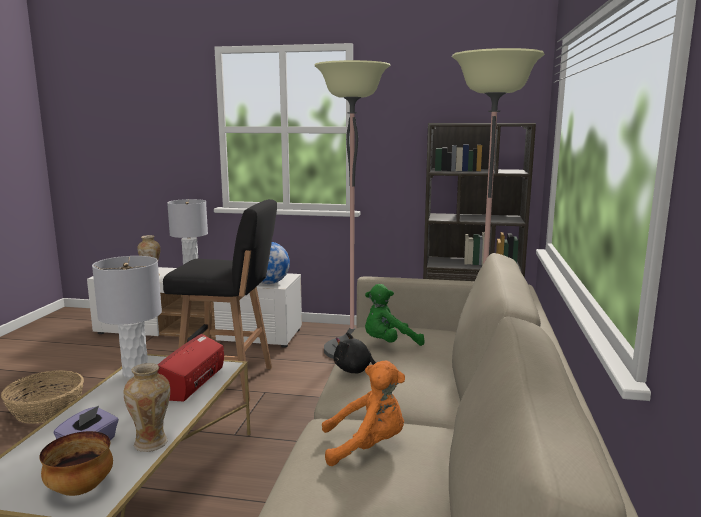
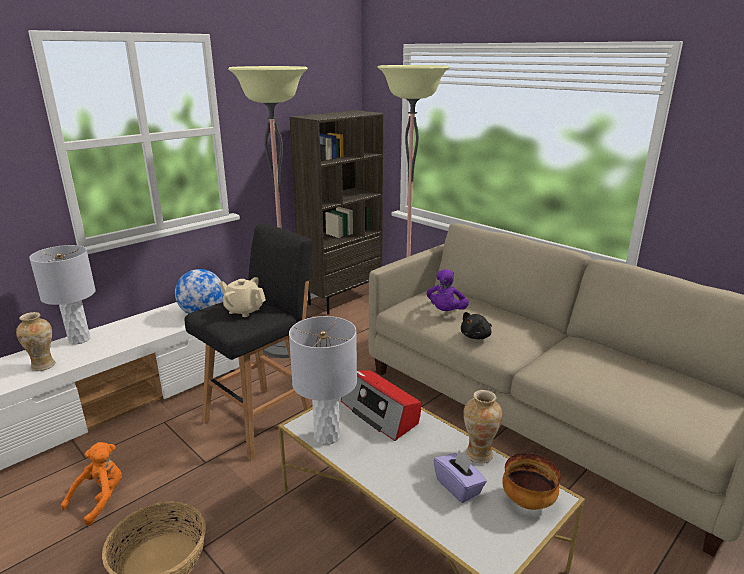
camera: 55 degrees left, 10 degrees up
orange plush toy [322,360,405,466] -> orange plush toy moved to [61,442,122,526]
green plush toy [365,284,425,346] -> purple plush toy [427,269,469,311]
none -> beige teapot [219,277,266,317]

